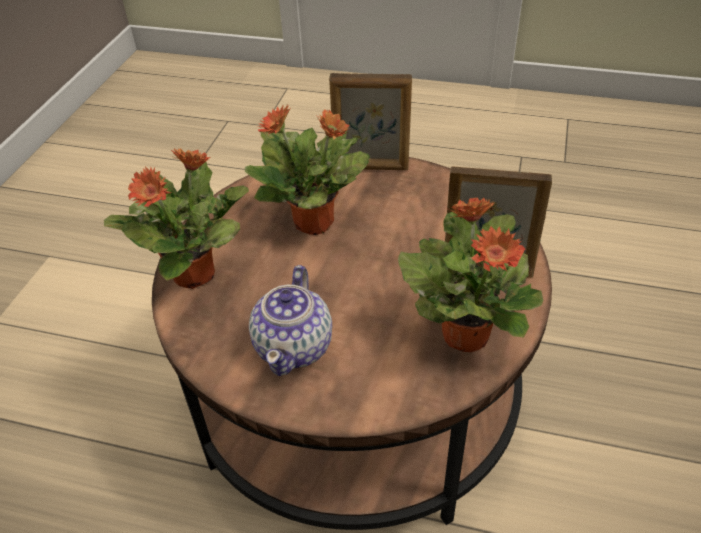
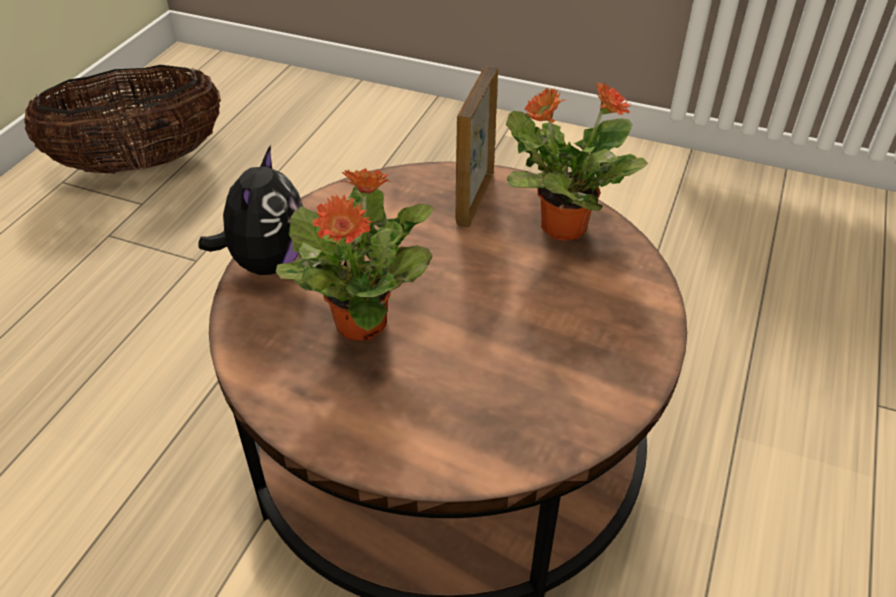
camera: 85 degrees left, 0 degrees up
potted plant [104,148,249,289] -> none
teapot [249,265,332,376] -> none
picture frame [329,73,412,170] -> plush toy [198,145,303,275]
none -> basket [24,65,221,173]

